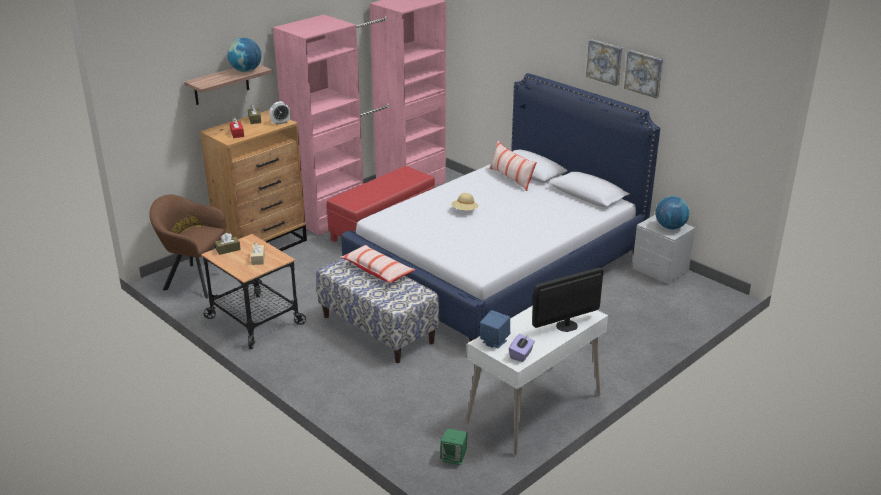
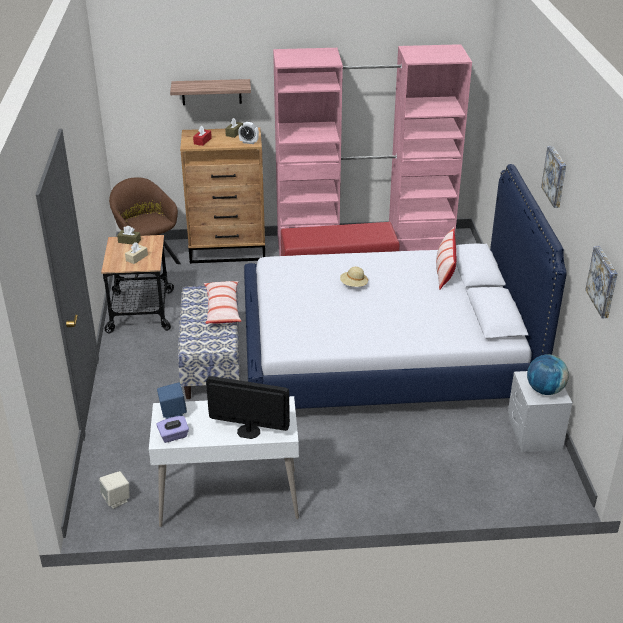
camera: 40 degrees right, 5 degrees up
globe [227,38,262,72] -> none
green speaker [440,428,467,465] -> beige speaker [100,471,130,509]
picture [624,50,663,98] -> picture moved to [585,246,618,318]

